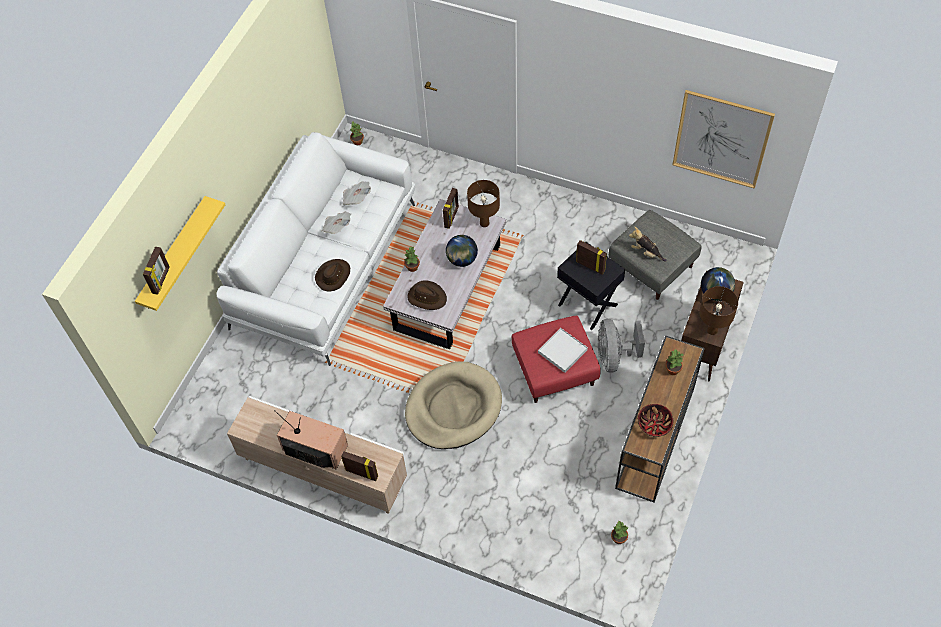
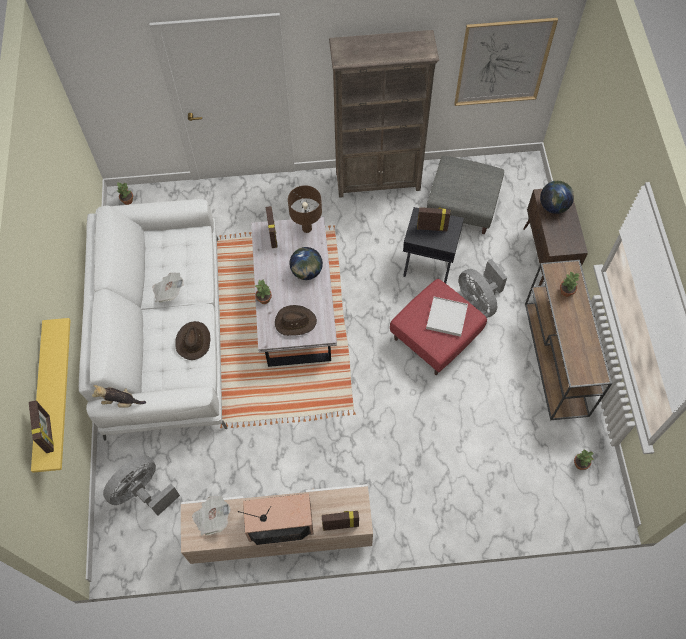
camera: 30 degrees left, 5 degrees up
newspaper [343,181,371,205] -> newspaper moved to [192,496,231,536]
beige dog bed [405,361,502,449] -> none
plush toy [629,227,667,262] -> plush toy moved to [92,385,146,408]
bowl [638,404,673,437] -> none
brown table lamp [699,286,738,335] -> none
none -> grey fan [103,455,180,516]
none -> brown bookcase [329,30,439,198]

